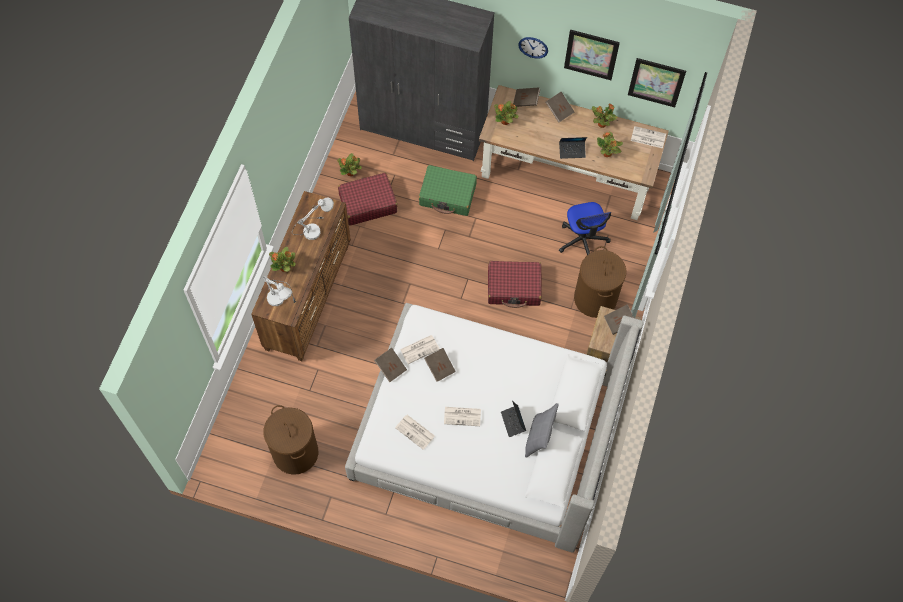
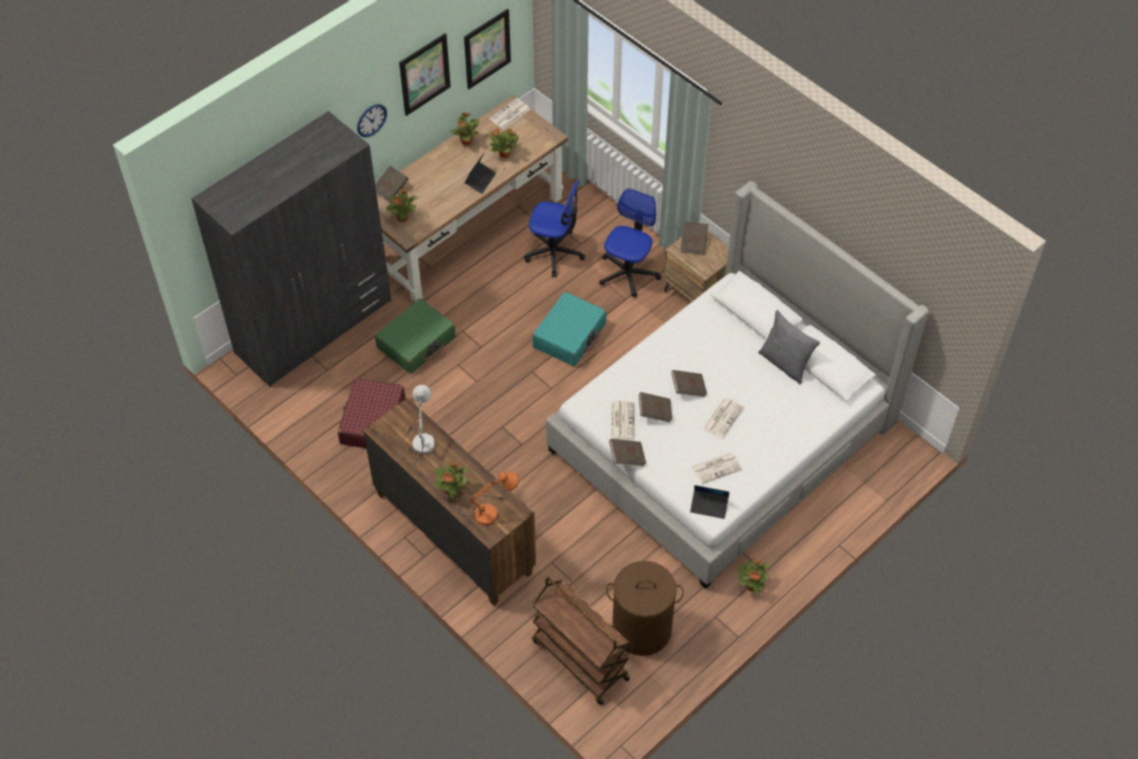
camera: 60 degrees left, 10 degrees down
white table lamp [263,277,296,306] -> orange table lamp [459,472,520,526]
potted plant [337,153,362,176] -> potted plant moved to [738,559,769,594]
red suitcase [488,261,542,308] -> turquoise suitcase [532,292,607,366]
laptop [501,401,526,437] -> laptop moved to [690,485,729,519]
brown book [546,92,574,122] -> brown book moved to [671,370,707,397]
brown laundry basket [574,246,626,318] -> office chair [599,188,662,298]
none -> brown cart [532,577,630,705]

